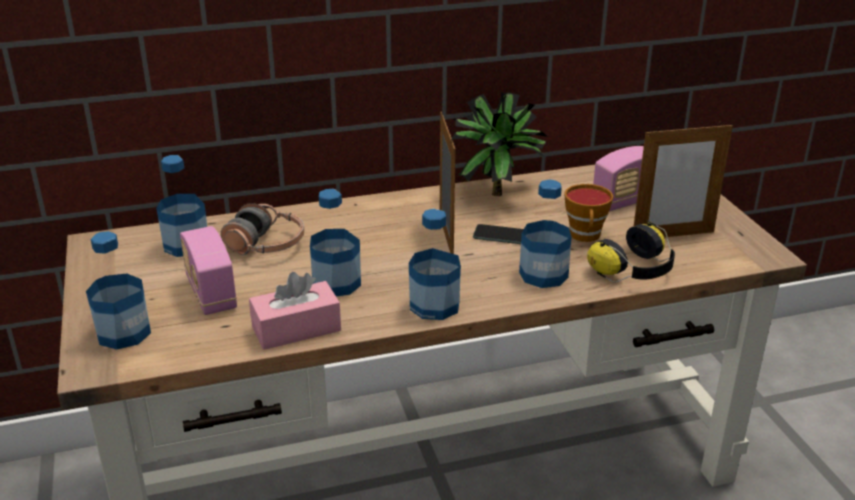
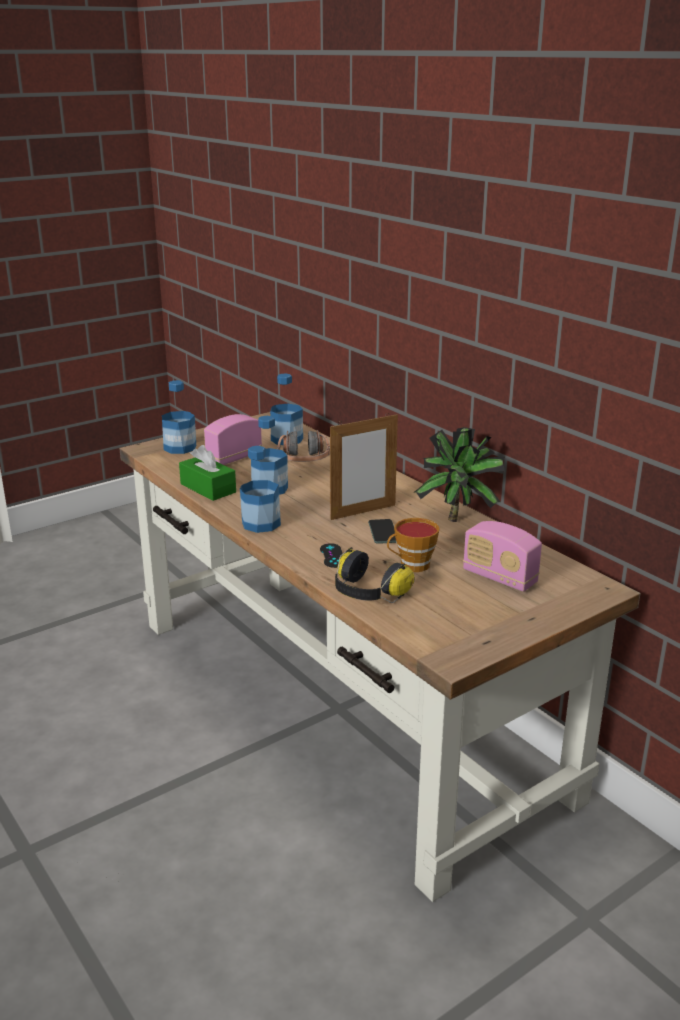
camera: 70 degrees right, 5 degrees down
pink tissue box [249,272,341,350] -> green tissue box [179,445,236,501]
bottle [519,180,571,288] -> black game controller [320,543,343,568]
picture frame [634,122,733,237] -> none

